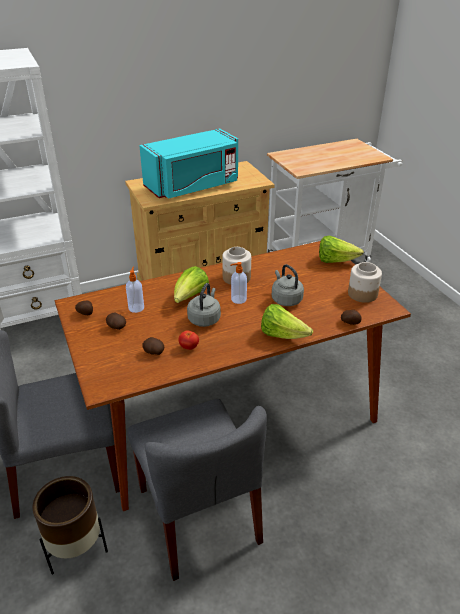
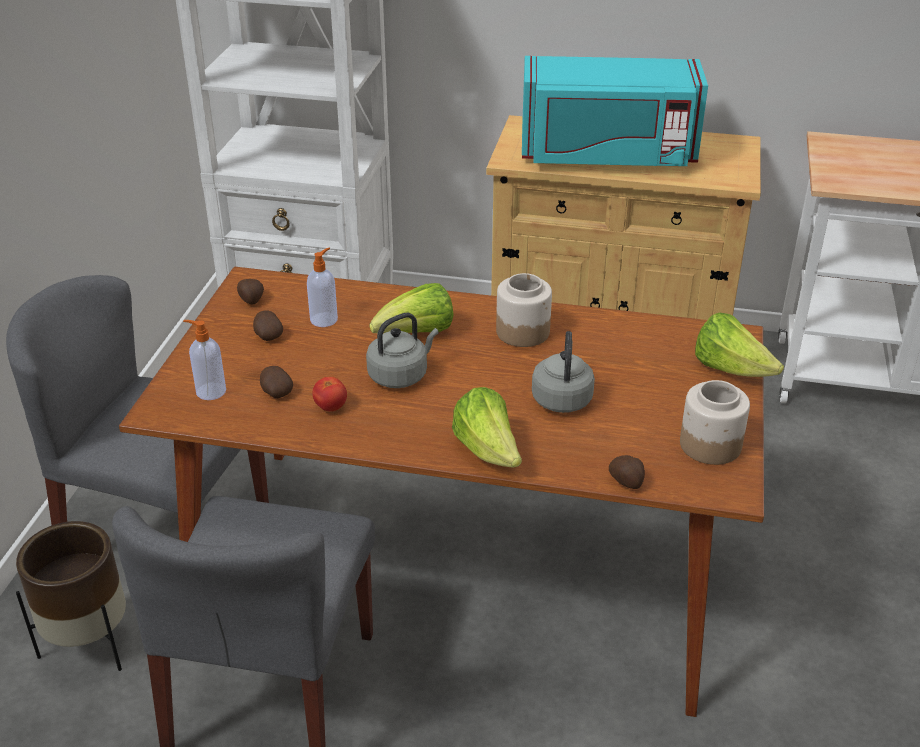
camera: 35 degrees right, 0 degrees up
soap dispenser [230,262,247,304] -> soap dispenser moved to [183,320,226,400]

